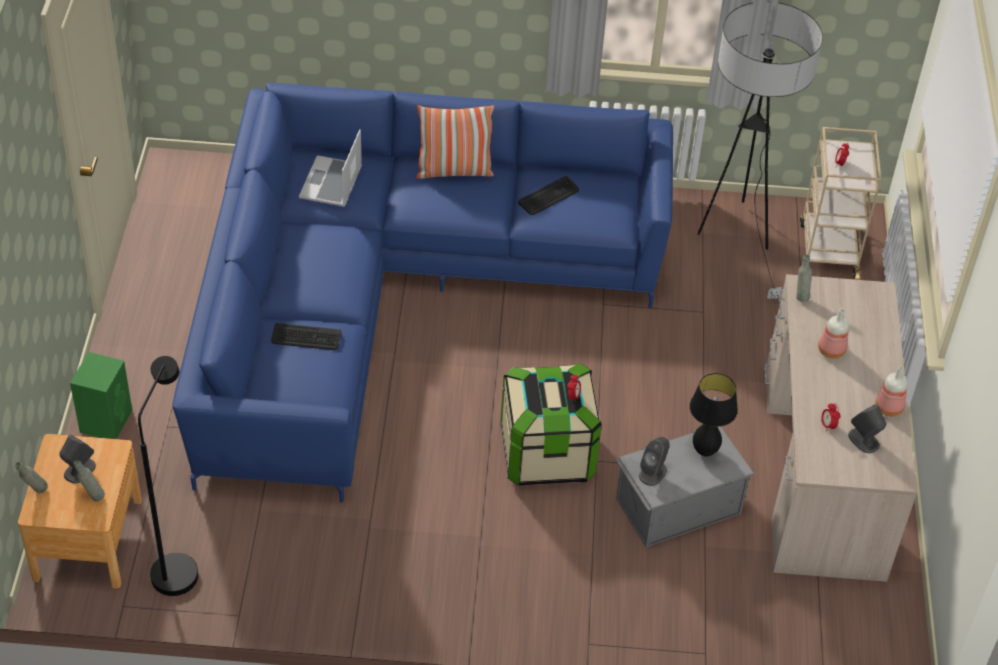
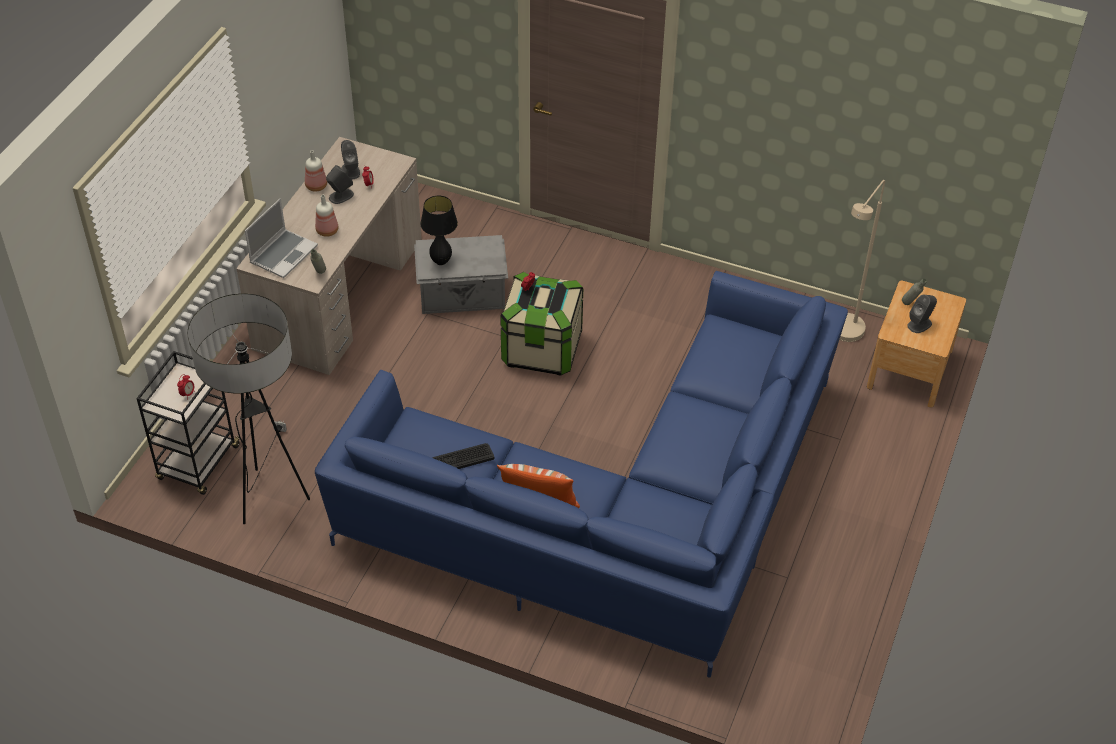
camera: 160 degrees left, 0 degrees up
grey bottle [15,462,48,493] -> none
green speaker [70,352,132,439] -> none
black floor lamp [138,356,198,596] -> beige floor lamp [839,180,885,342]
keyboard [271,323,342,350] -> none
laptop [299,129,362,207] -> laptop moved to [245,198,318,278]
grey speaker [639,437,670,486] -> grey speaker moved to [326,165,354,204]
beige cart [800,127,882,280] -> black cart [136,351,240,495]

